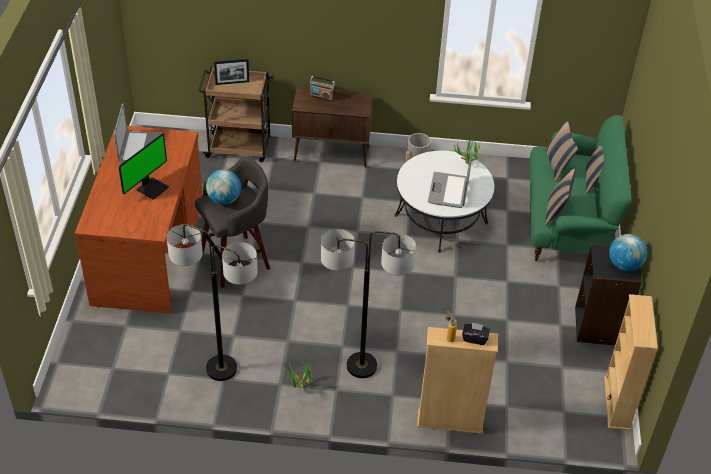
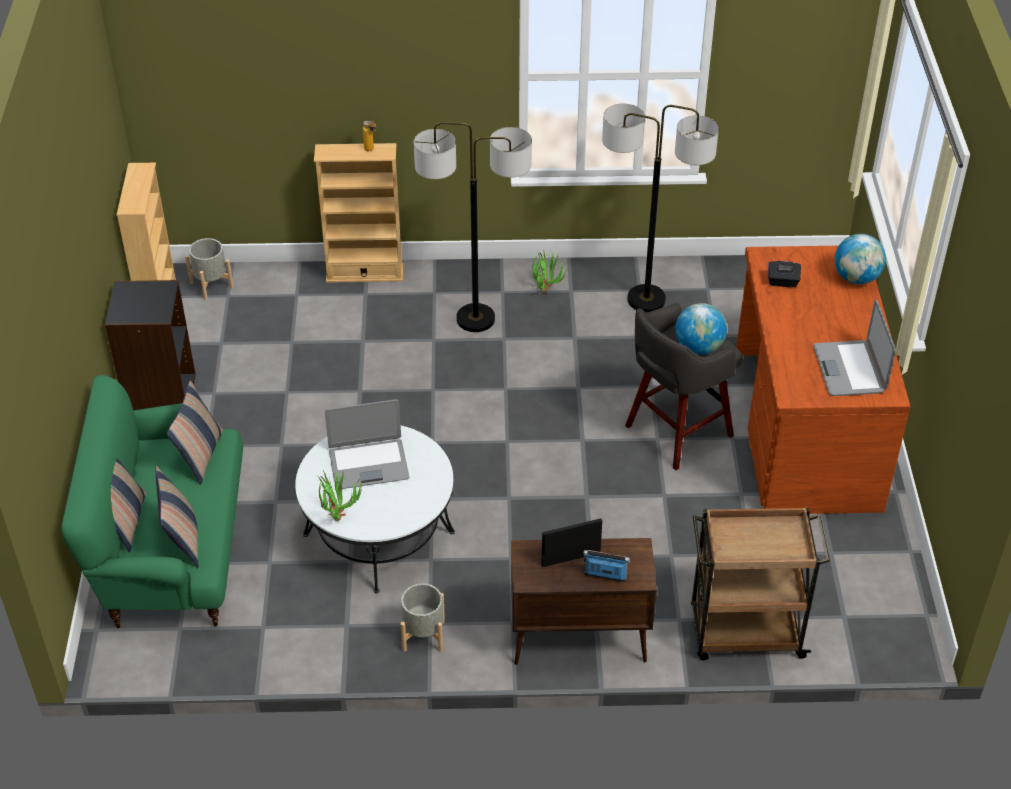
camera: 175 degrees right, 0 degrees up
monitor [119,134,169,200] -> none
picture frame [214,59,249,85] -> picture frame moved to [541,518,602,567]
laptop [428,151,473,208] -> laptop turned 75 degrees clockwise [325,399,409,489]
black tissue box [462,322,490,345] -> black tissue box moved to [768,261,801,287]
globe [609,234,647,271] -> globe moved to [835,234,886,284]
none -> grey planter [185,238,234,300]

